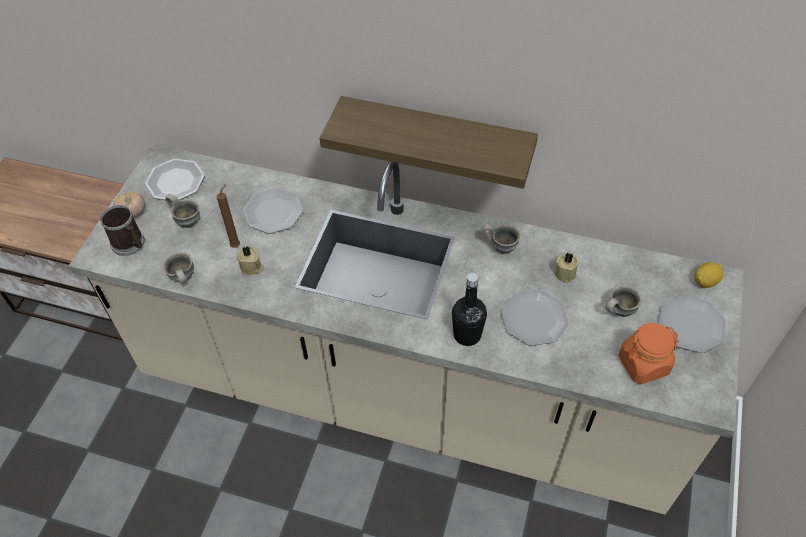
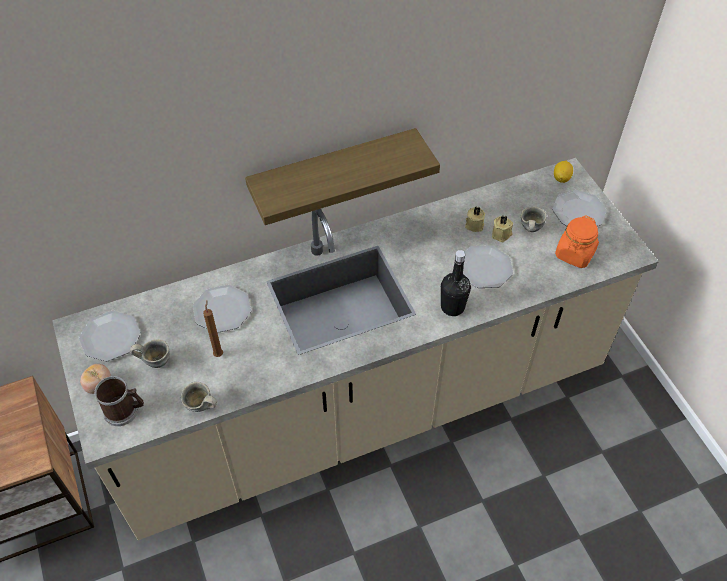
camera: 40 degrees left, 0 degrees up
beige candle [237,246,264,275] -> beige candle moved to [492,216,513,242]
grey mug [482,224,520,254] -> none

